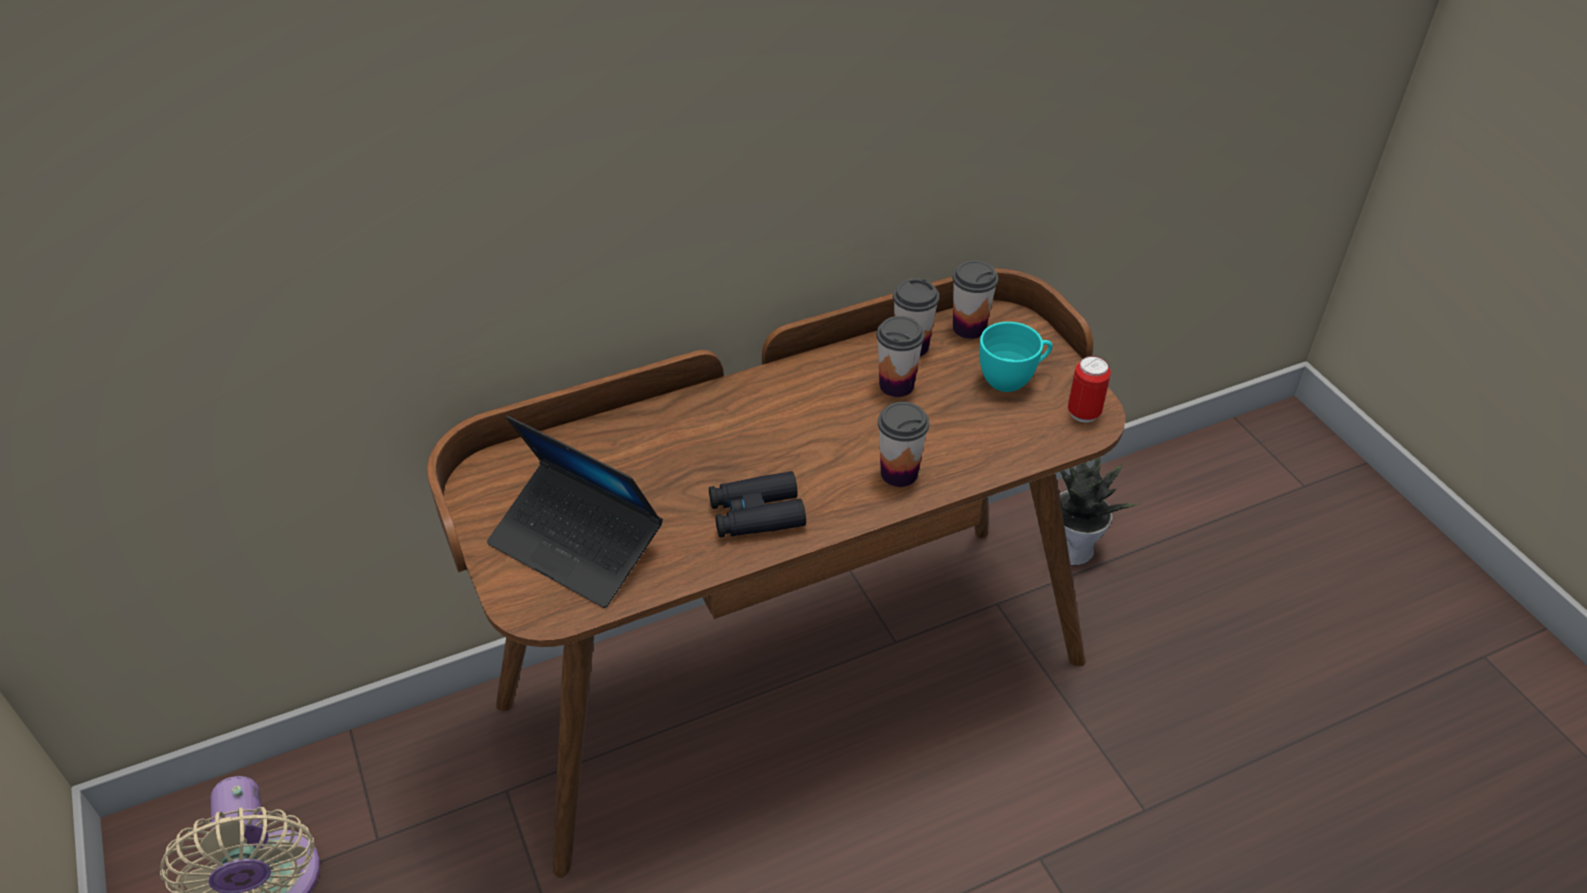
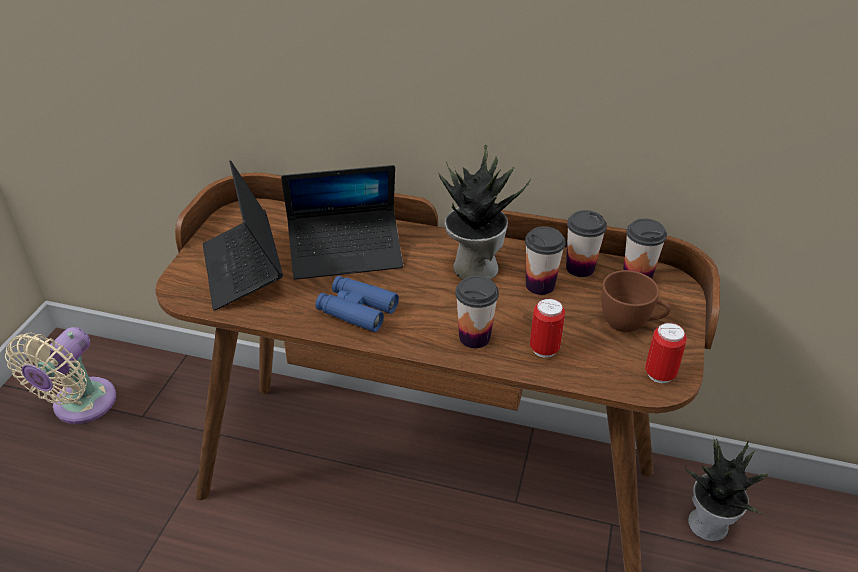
camera: 40 degrees right, 5 degrees down
black binoculars [709,471,806,537] -> blue binoculars [315,276,399,332]
turquoise cup [979,322,1052,392] -> brown cup [601,270,671,332]
none -> laptop [281,165,403,280]
none -> potted plant [438,144,531,279]
none -> can [530,298,565,358]

